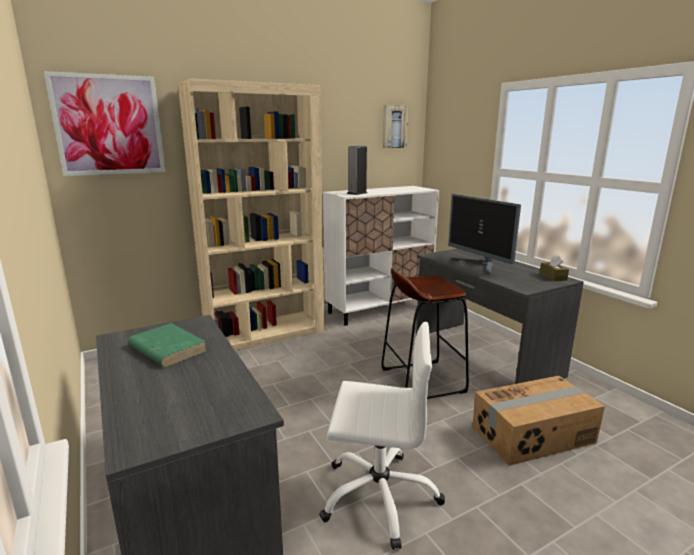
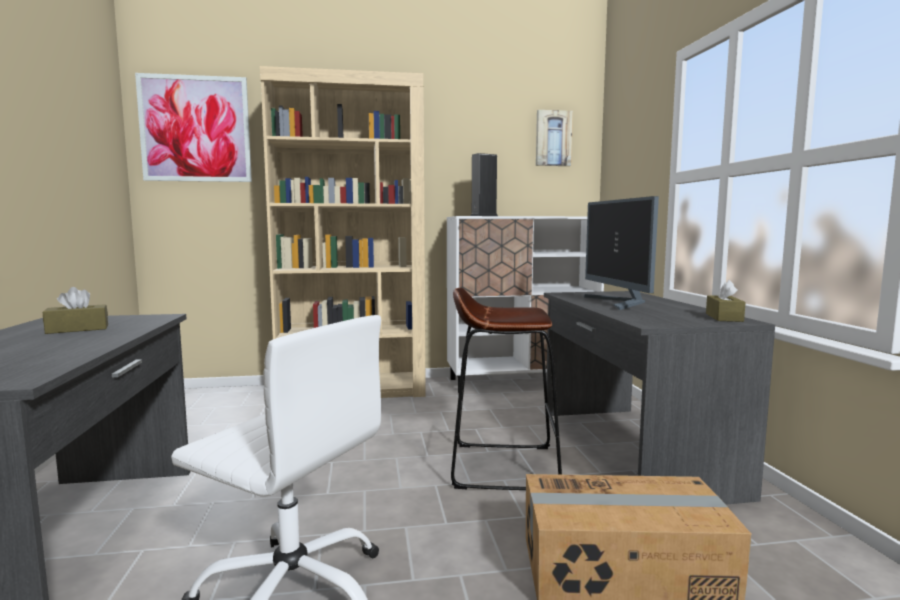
camera: 20 degrees right, 10 degrees down
green book [128,323,207,367] -> brown tissue box [43,287,108,334]

